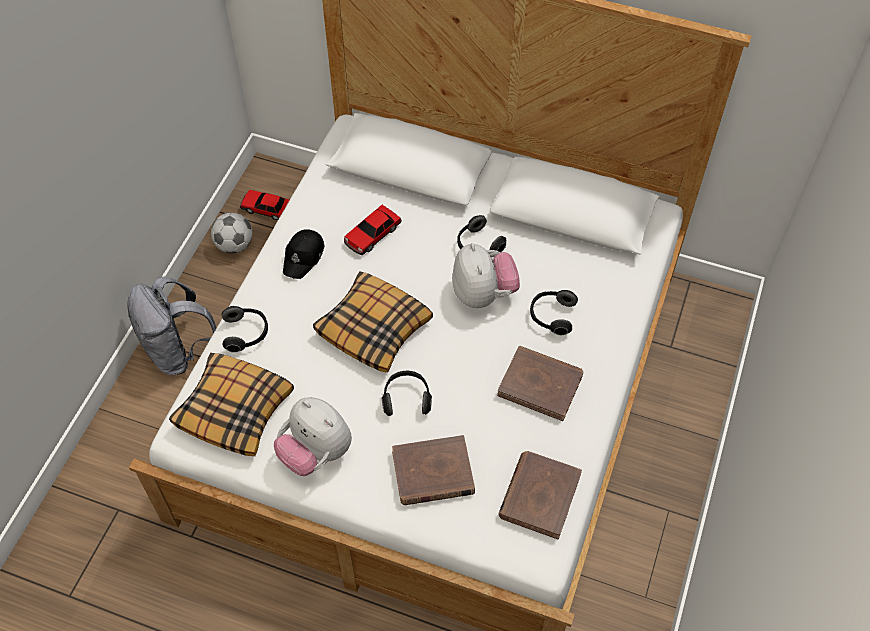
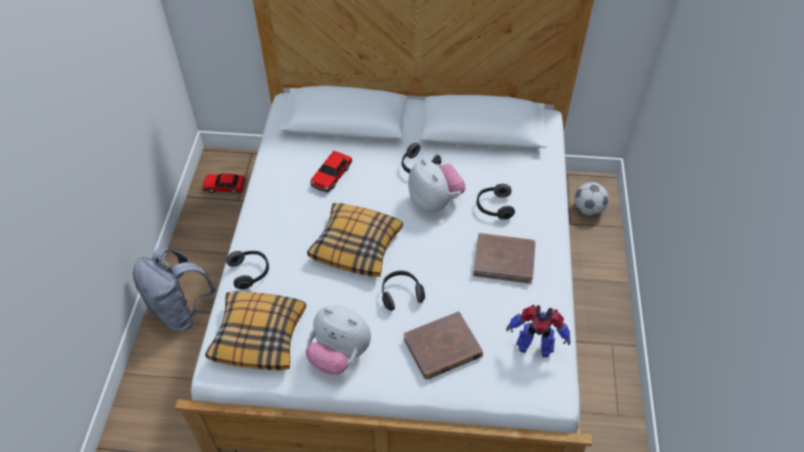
camera: 15 degrees left, 5 degrees down
football [211,213,253,254] -> football moved to [574,182,609,216]
black cap [283,229,324,279] -> none
brown book [498,451,582,539] -> toy robot [506,305,571,357]

